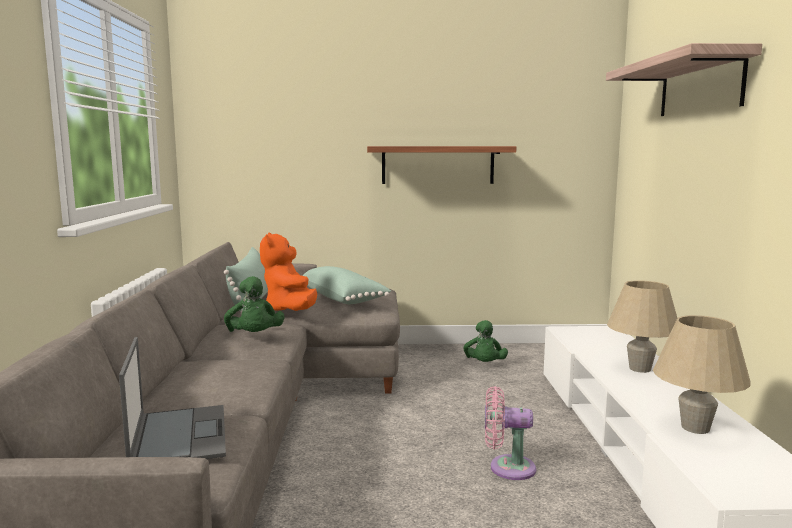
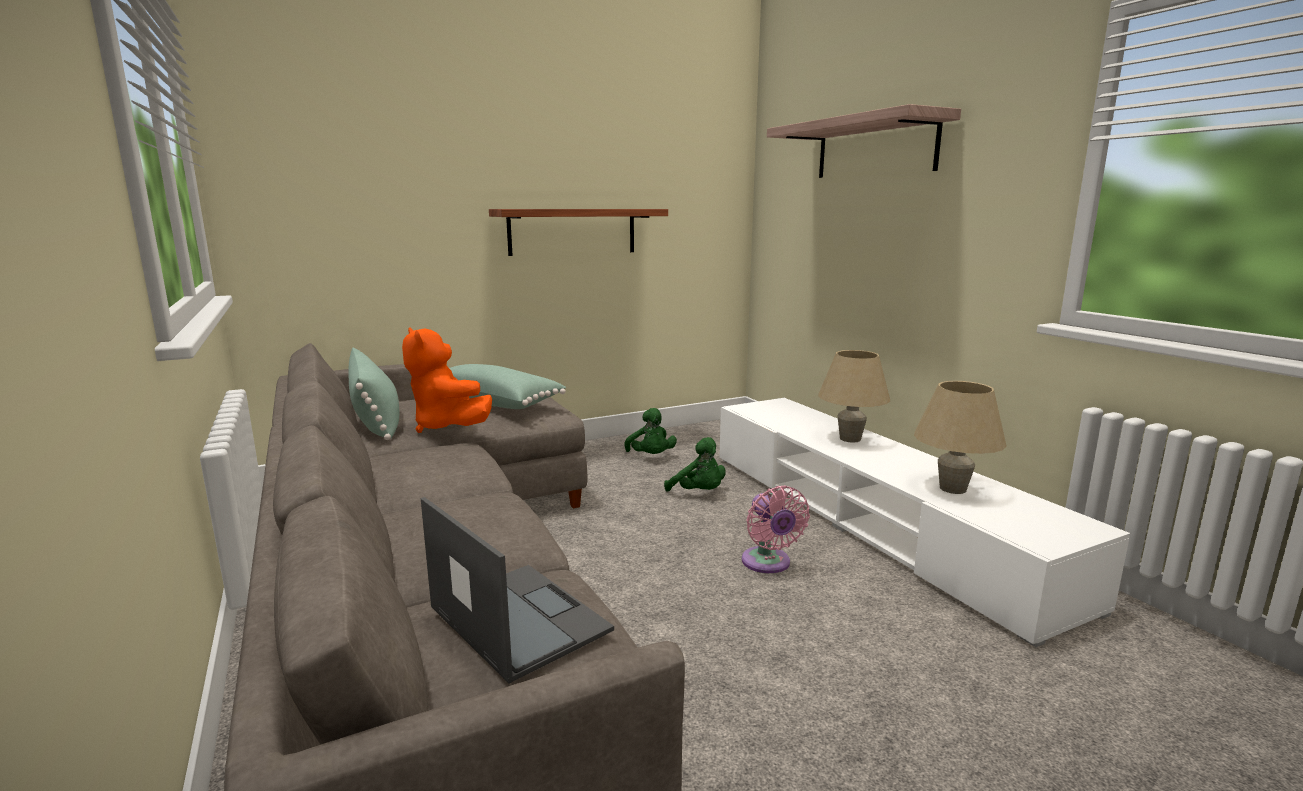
camera: 25 degrees left, 5 degrees up
green plush toy [224,276,285,332] -> green plush toy moved to [664,437,726,492]
pink fan [485,386,536,480] -> pink fan turned 90 degrees counterclockwise [742,486,810,573]

